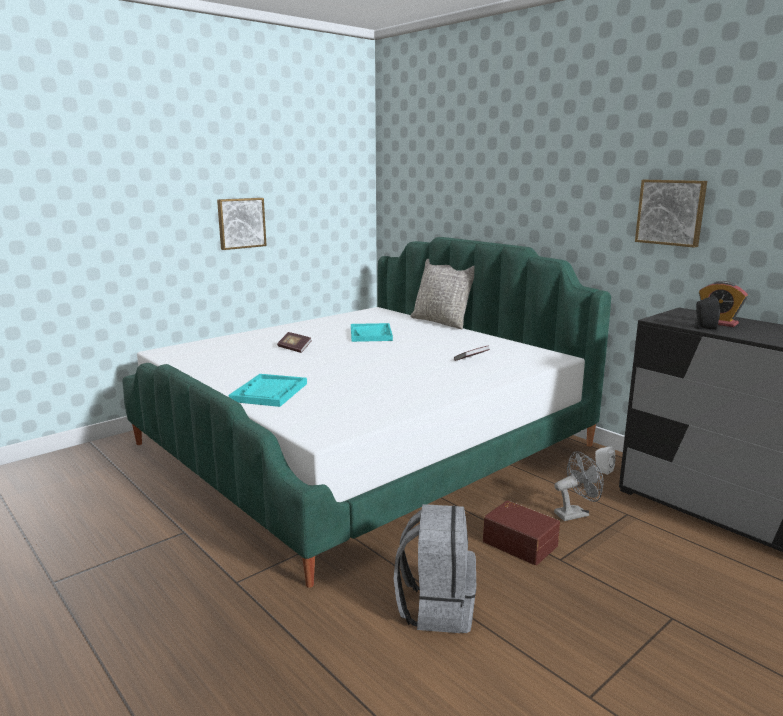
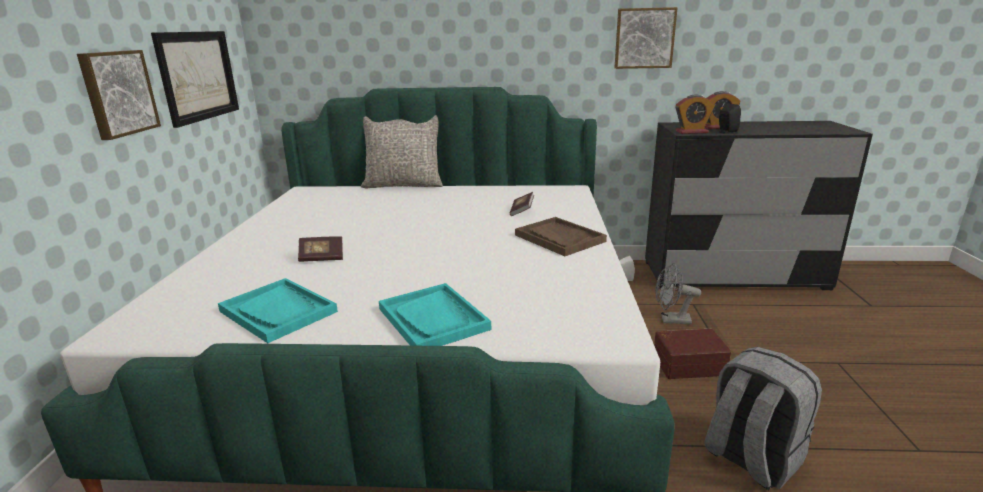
camera: 45 degrees left, 5 degrees up
turquoise tray [351,323,393,342] -> turquoise tray moved to [218,278,338,343]
grey fan [554,451,604,521] -> grey fan turned 105 degrees counterclockwise [655,263,701,325]
none -> picture [151,31,239,128]
none -> brown tray [515,217,607,256]
none -> alarm clock [675,94,715,134]

